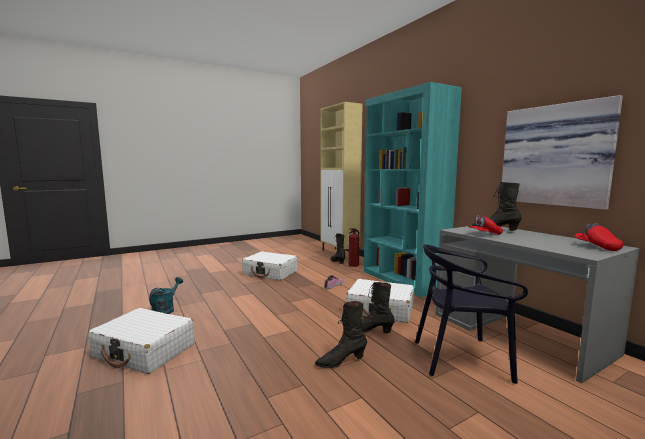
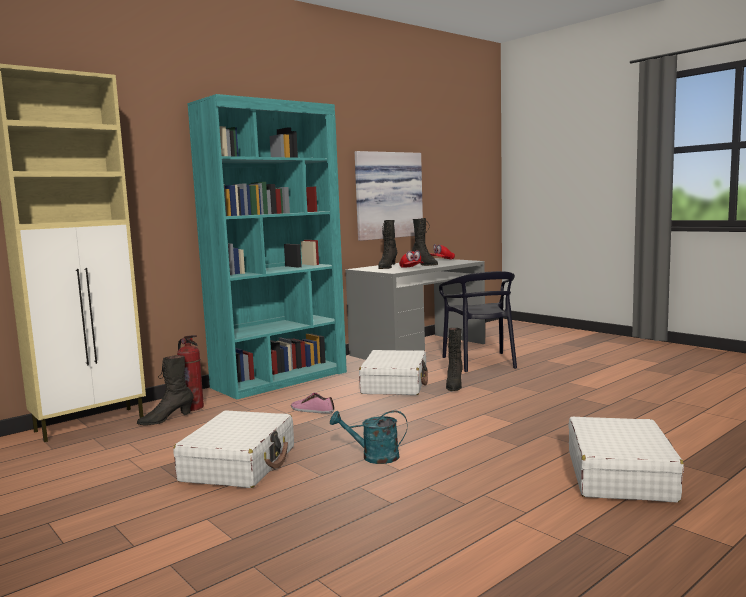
camera: 100 degrees left, 0 degrees up
turquoise watering can [149,277,183,314] -> turquoise watering can moved to [330,410,407,464]
black boot [315,301,367,368] -> black boot moved to [412,218,438,266]

